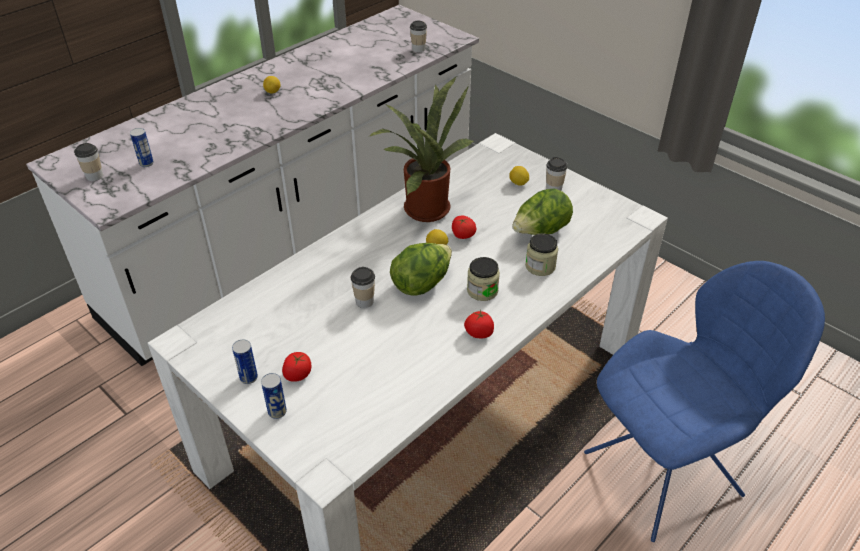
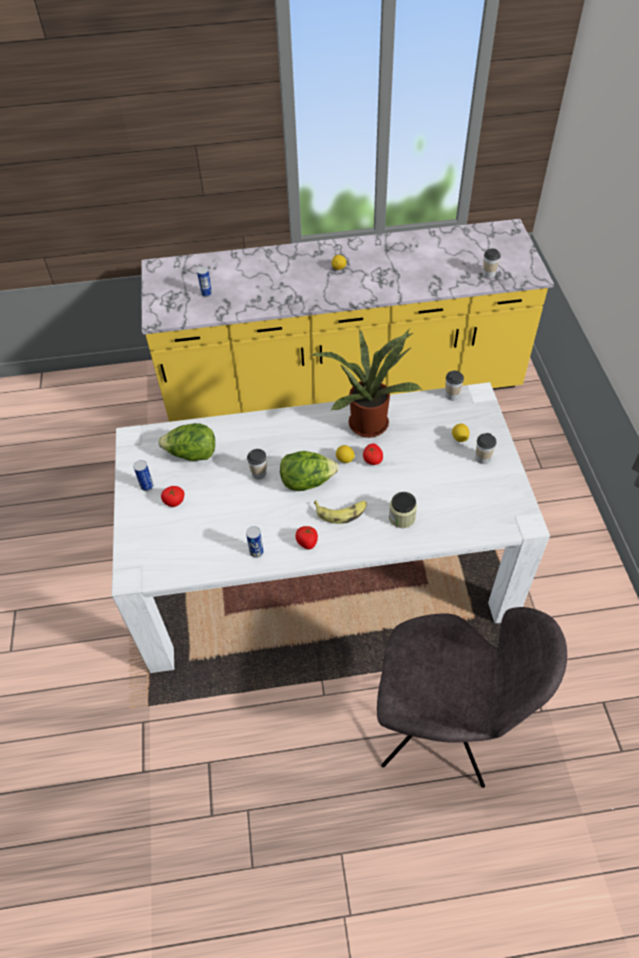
camera: 40 degrees right, 10 degrees up
white counter [26,5,479,366] -> yellow counter [142,219,554,422]
cup [74,143,103,181] -> cup moved to [445,371,464,400]
can [261,373,287,419] -> can moved to [246,526,264,558]
jar [467,257,500,301] -> banana [314,500,367,524]
lettuce [512,189,573,235] -> lettuce moved to [158,423,215,461]
blue chair [584,261,825,542] -> grey chair [377,607,567,788]

